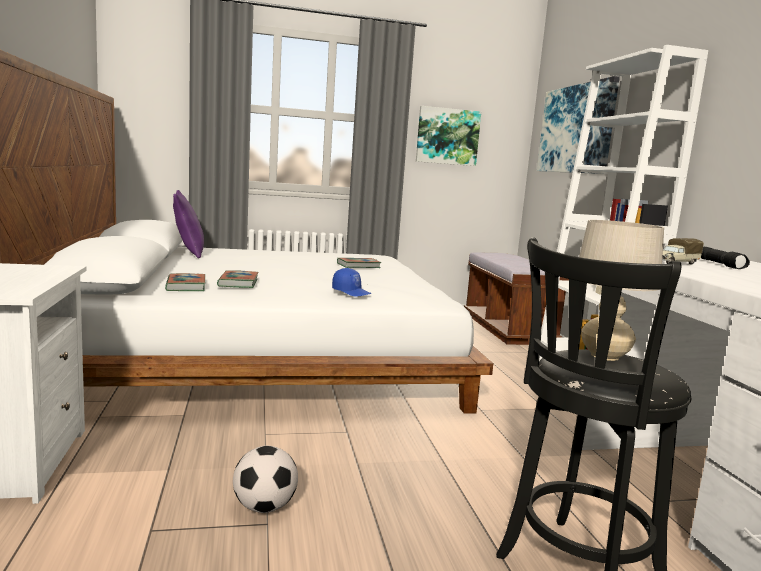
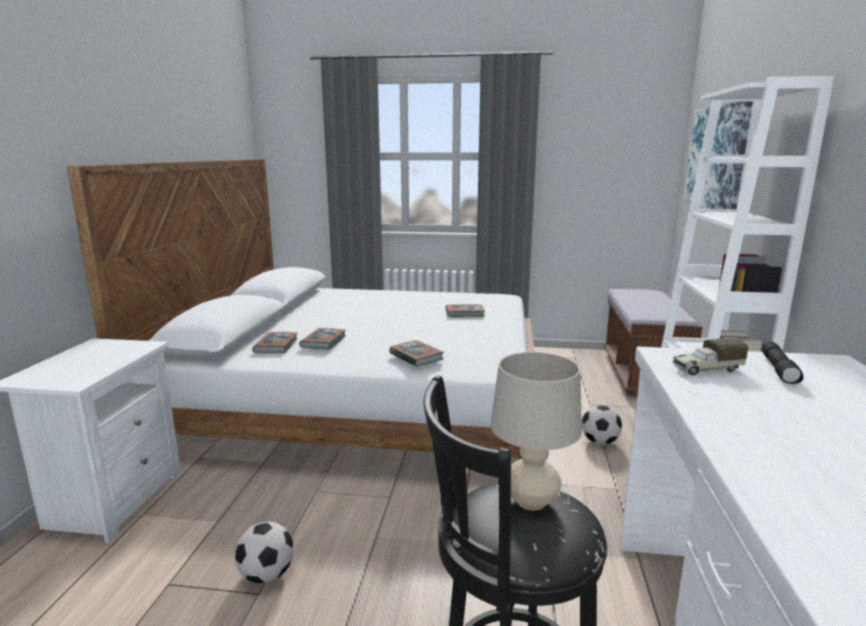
camera: 20 degrees right, 5 degrees up
purple pillow [173,190,204,258] -> none
blue cap [332,268,371,297] -> book [389,340,444,367]
picture [416,106,481,166] -> none
none -> football [582,405,622,445]

